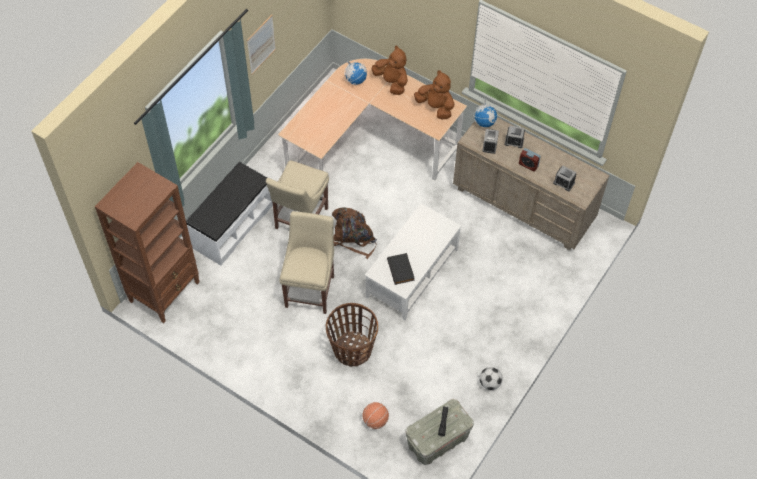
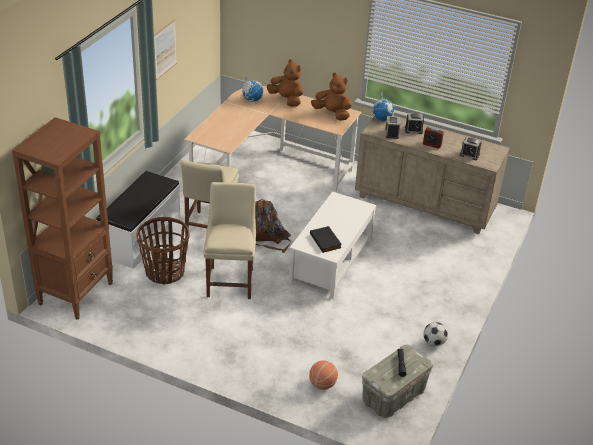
camera: 10 degrees left, 20 degrees down
basket [326,303,378,367] -> basket moved to [136,217,190,285]

